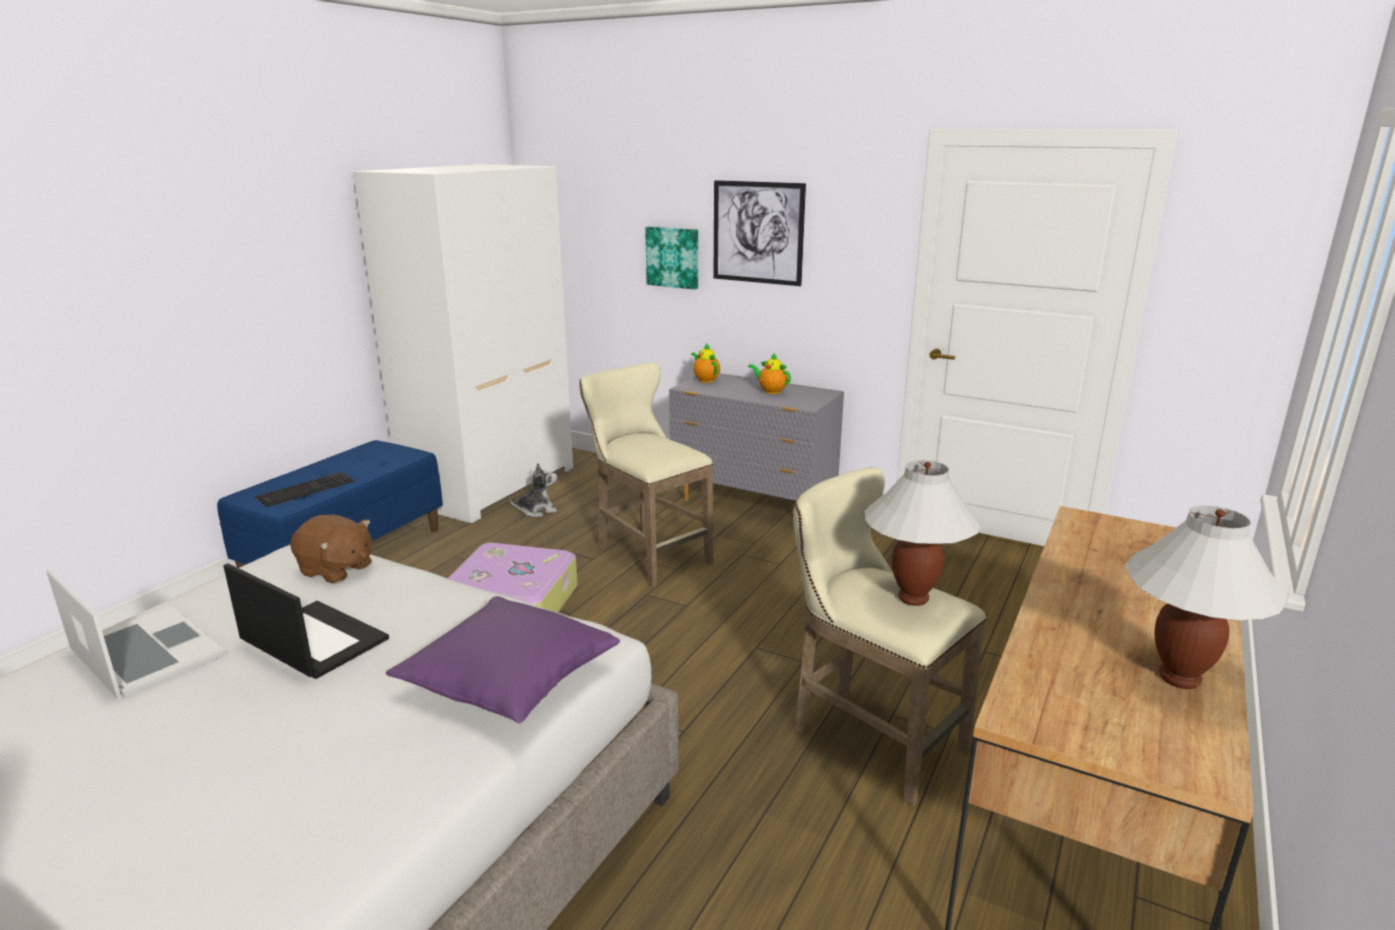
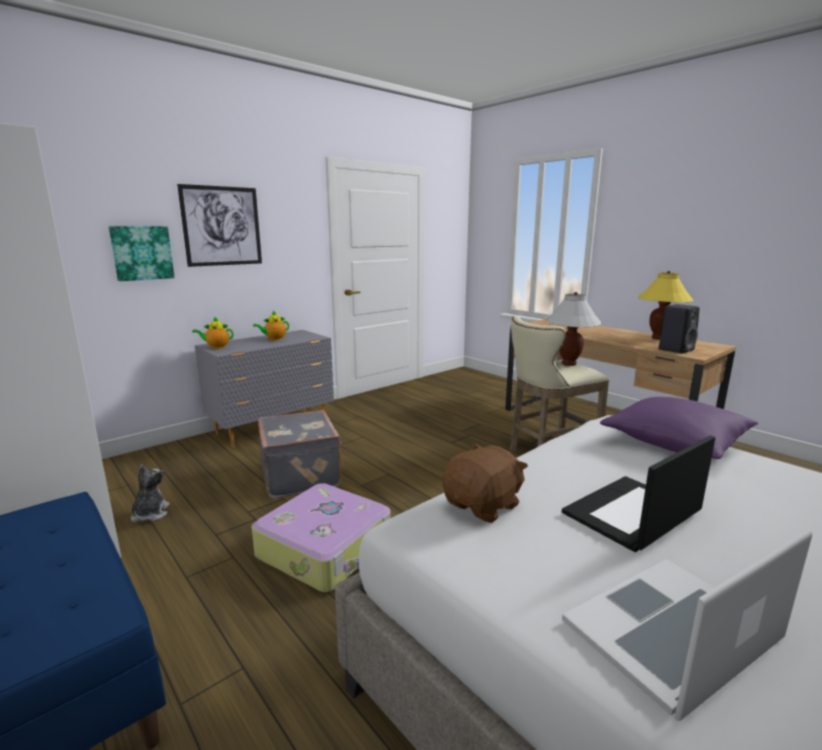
camera: 70 degrees left, 5 degrees down
keyboard [255,472,354,507] -> none
beige stool [579,363,713,587] -> grey suitcase [258,410,342,498]
white table lamp [1125,506,1289,689] -> yellow table lamp [638,271,694,340]
none -> black speaker [659,304,700,353]

